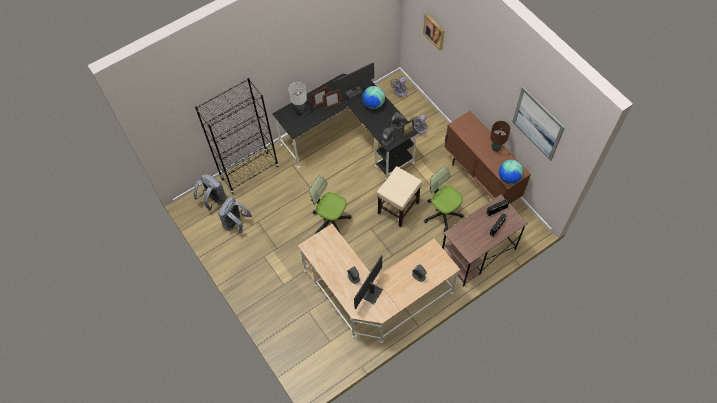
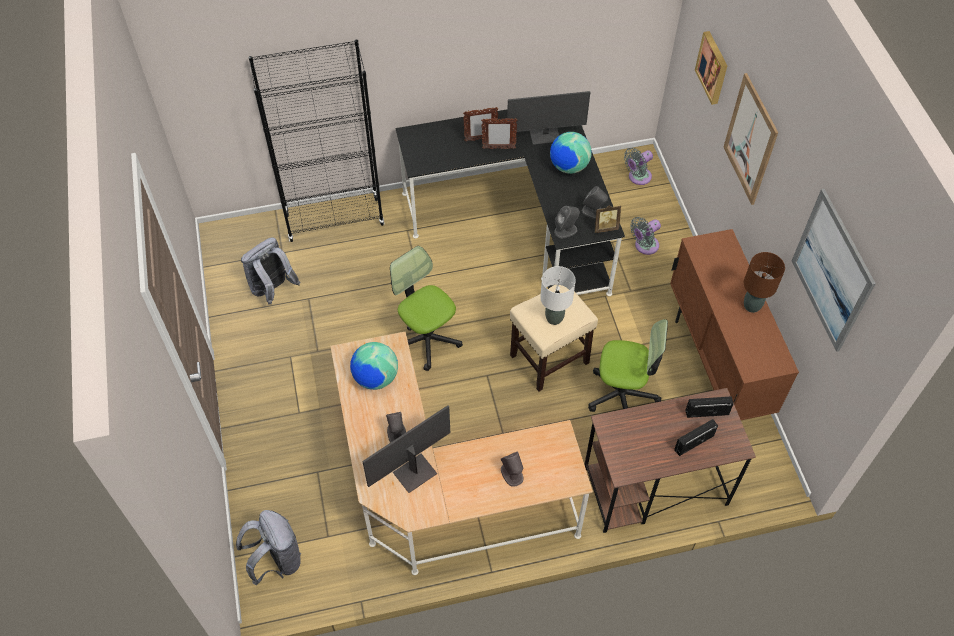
camera: 20 degrees right, 5 degrees down
grey backpack [194,174,226,211] -> grey backpack moved to [236,510,301,586]
white table lamp [289,82,307,113] -> white table lamp moved to [540,266,576,325]
office chair [424,167,464,232] -> office chair turned 120 degrees clockwise [588,319,668,412]
globe [499,160,524,184] -> globe moved to [350,342,398,390]
none -> picture [724,73,778,205]

